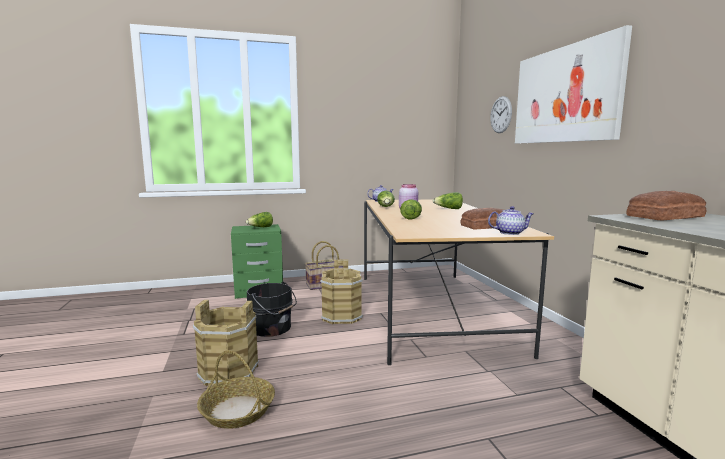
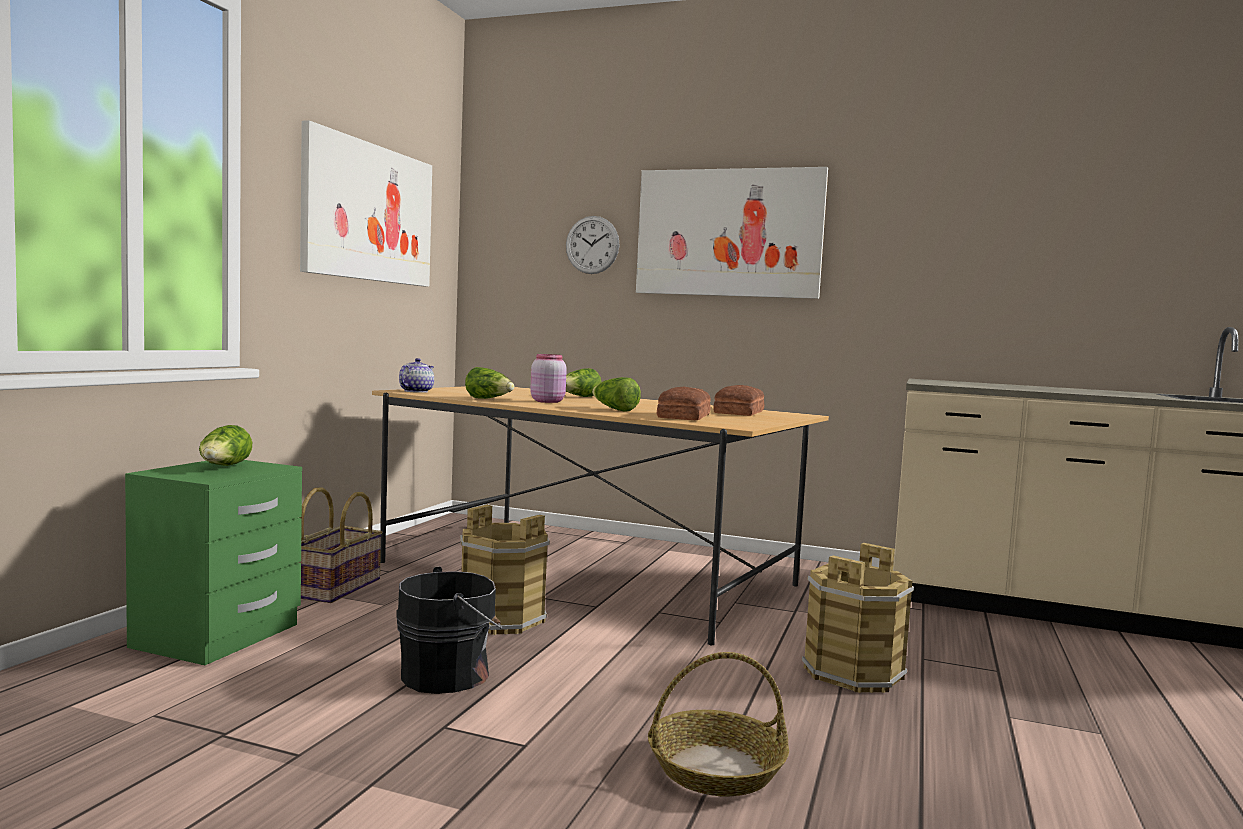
camera: 55 degrees left, 5 degrees down
brown bucket [193,300,259,386] -> brown bucket moved to [802,543,914,693]
teapot [488,206,534,235] -> none
bread [626,191,706,220] -> bread moved to [657,387,711,420]
none -> picture [300,120,432,287]

